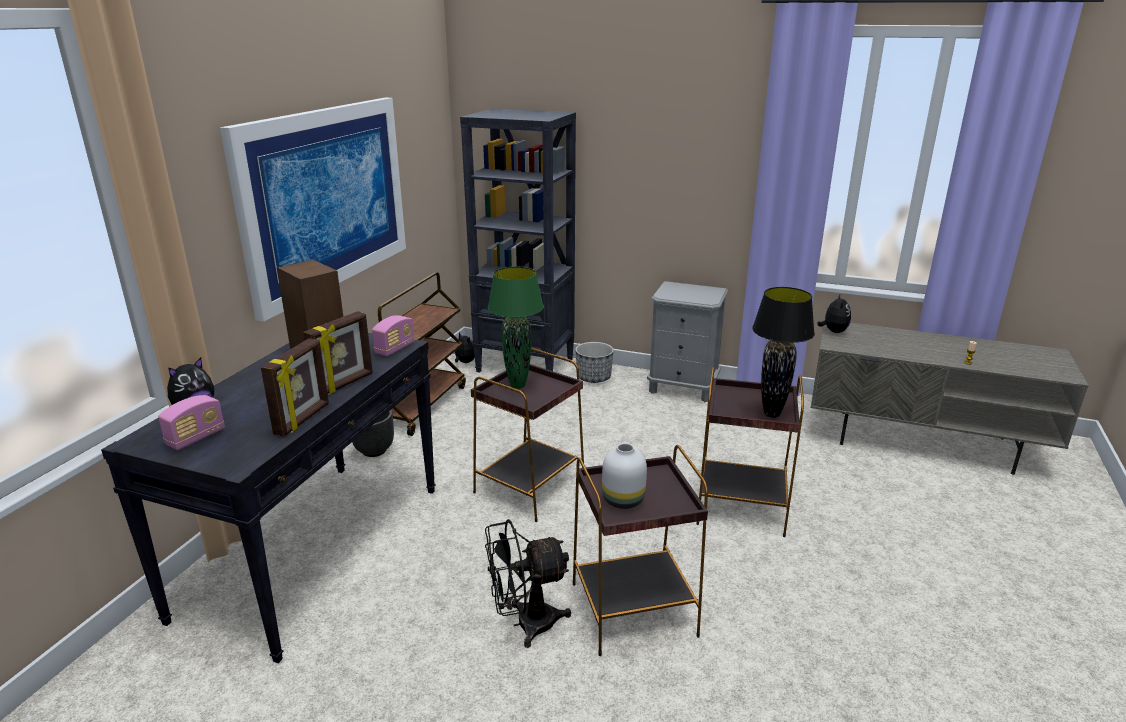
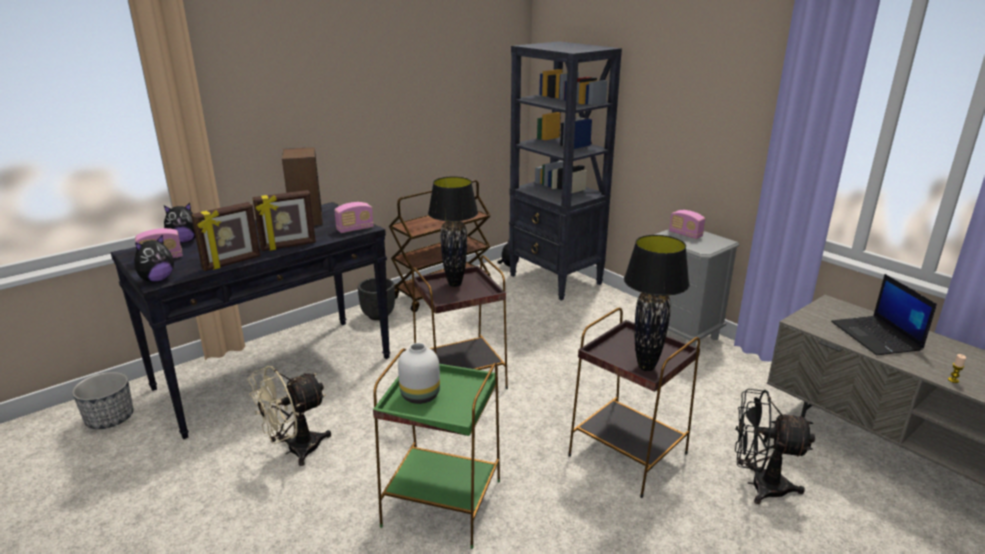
camera: 30 degrees right, 0 degrees up
picture [220,97,406,322] -> none
black fan [485,519,571,648] -> black fan moved to [735,389,815,504]
green table lamp [488,267,544,389] -> black table lamp [428,177,478,287]
brown side table [573,445,708,656] -> green side table [373,348,500,549]
planter [575,342,614,383] -> planter moved to [72,372,134,429]
plush toy [817,293,851,333] -> plush toy moved to [134,234,174,282]
none -> beige fan [248,366,331,466]
none -> radio [669,210,705,239]
none -> laptop [831,274,937,355]

